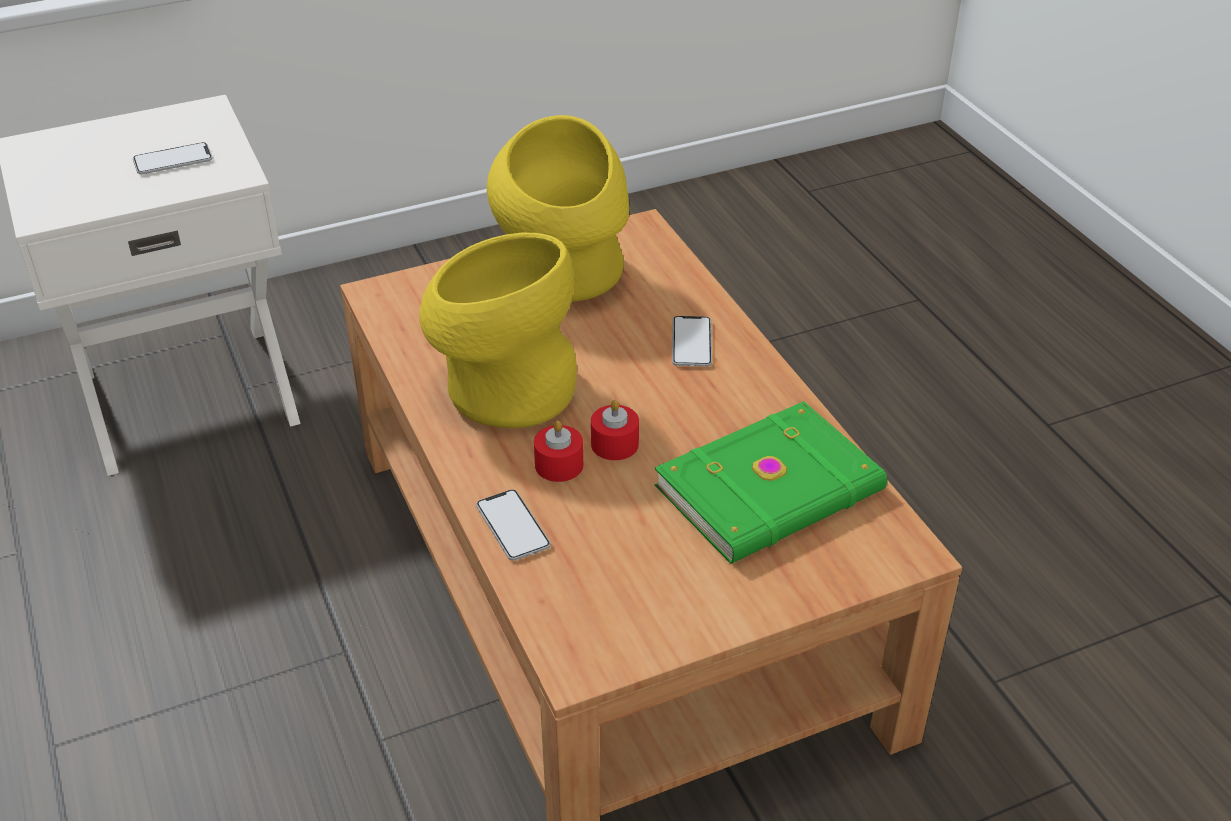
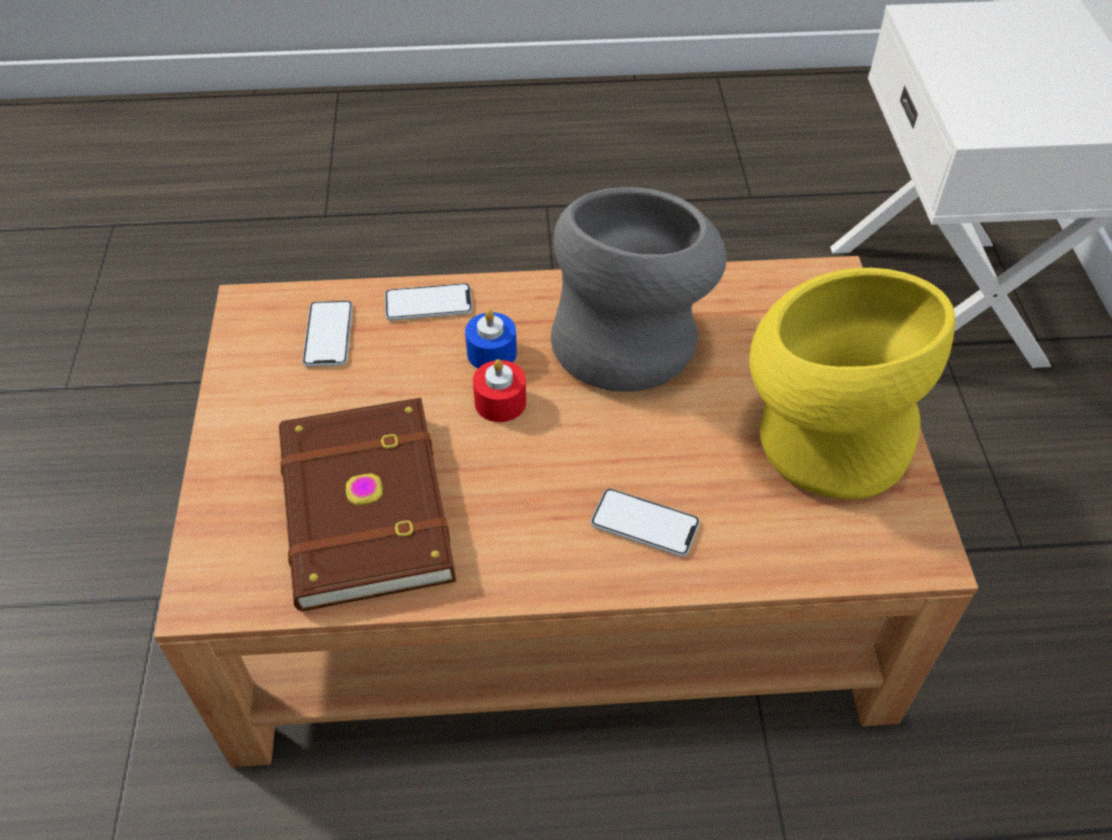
camera: 110 degrees right, 10 degrees up
phone [133,142,213,174] -> phone moved to [302,301,353,367]
yellow vase [419,233,577,428] -> grey vase [551,187,727,392]
red candle [534,420,583,482] -> blue candle [465,310,517,369]
green book [655,401,887,564] -> brown book [279,398,456,611]

